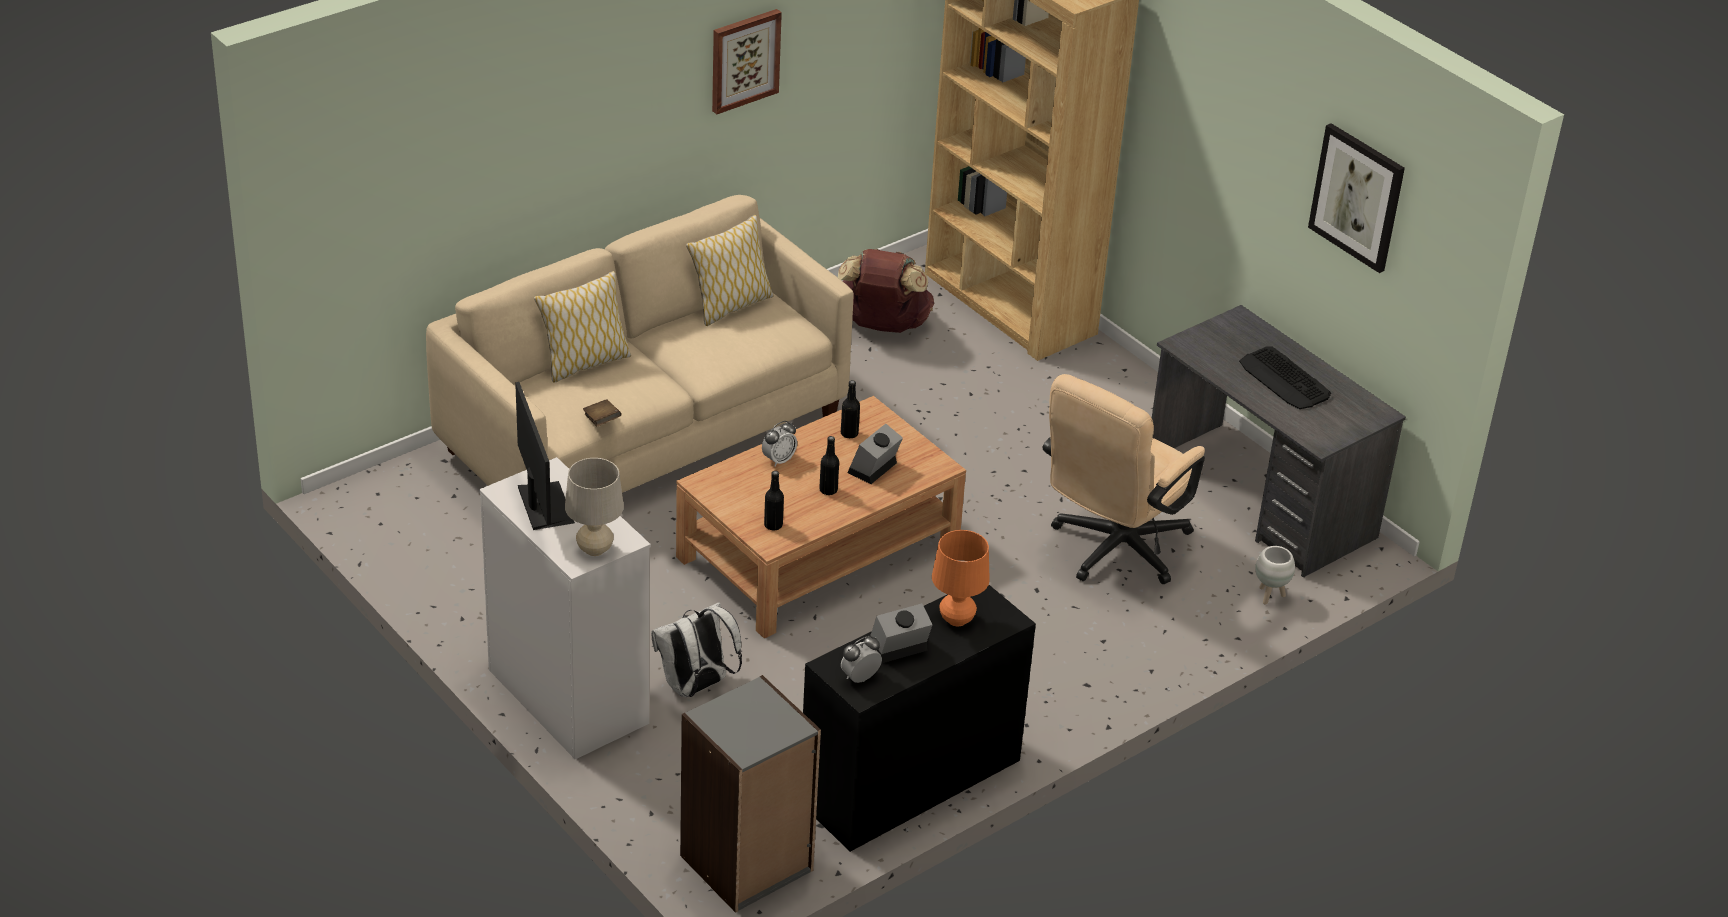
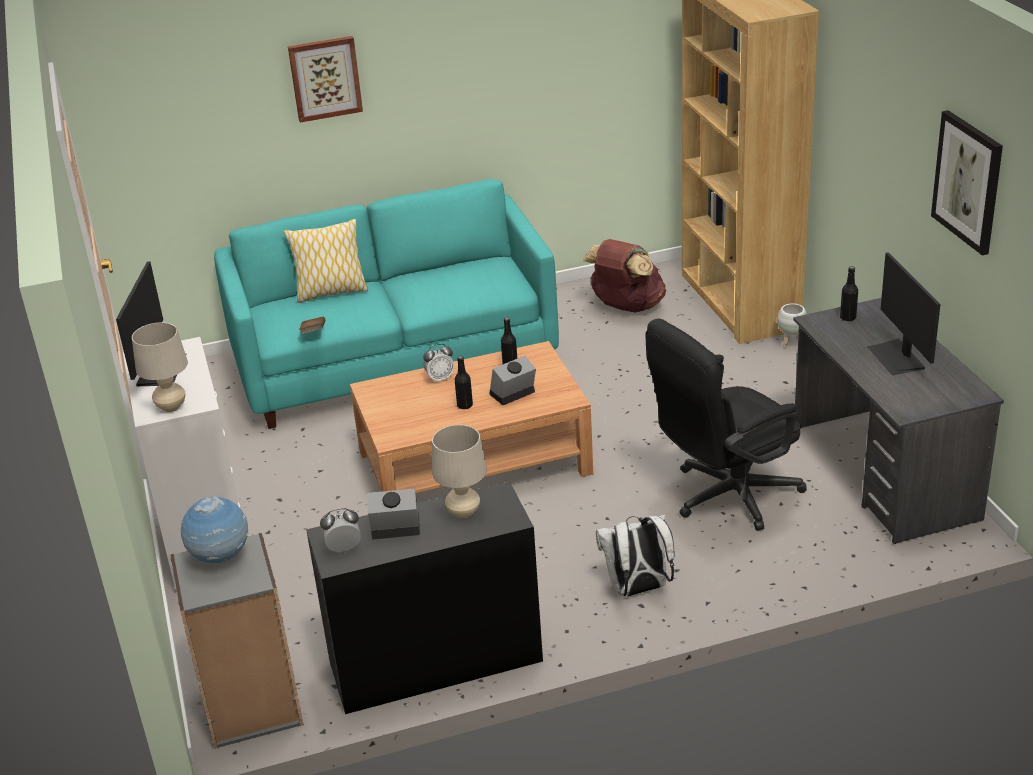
camera: 25 degrees right, 5 degrees down
beige sofa [426,195,854,493] -> turquoise sofa [214,179,559,429]
white backpack [651,602,742,697] -> white backpack moved to [596,515,674,597]
pillow [686,215,774,326] -> none
picture [712,9,782,114] -> picture moved to [288,36,363,123]
black bottle [764,471,784,530] -> black bottle moved to [840,266,858,322]
orange table lamp [932,530,990,626] -> beige table lamp [432,425,487,519]
beige office chair [1042,374,1205,584] -> black office chair [645,318,807,531]
keyboard [1239,346,1331,409] -> monitor [867,252,940,376]
white planter [1255,546,1295,605] -> white planter moved to [777,303,807,349]
none -> globe [181,496,248,563]

